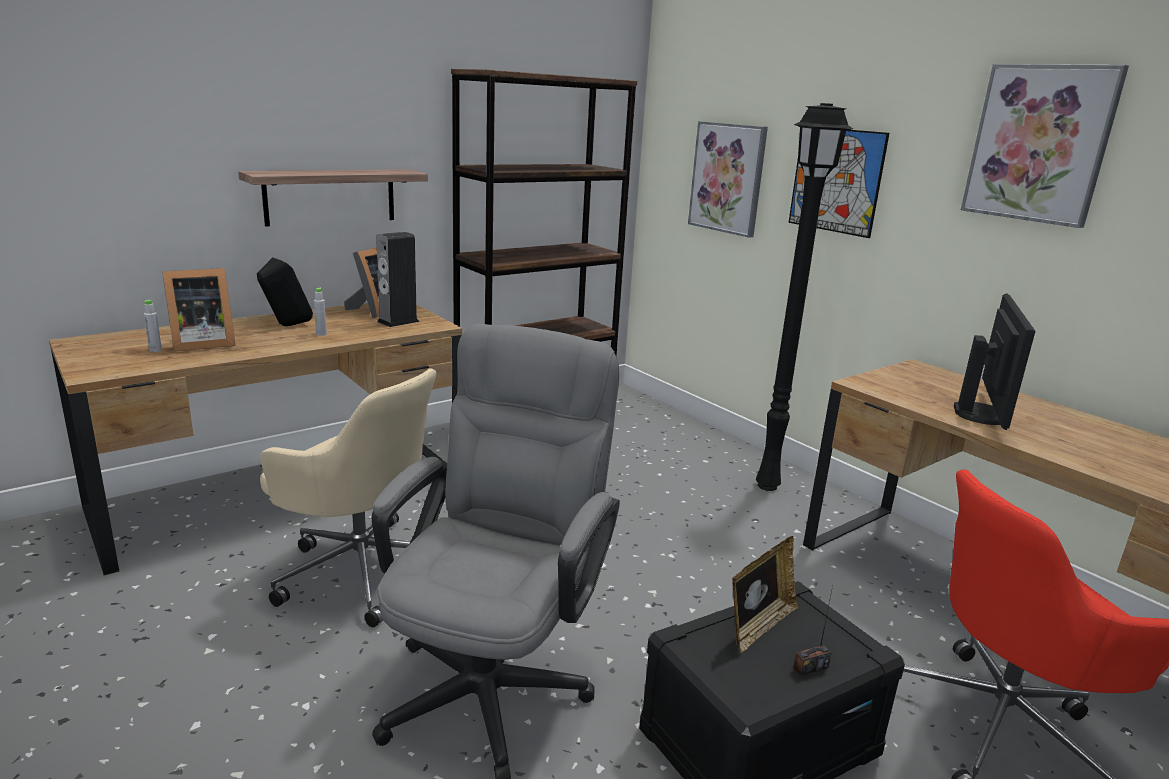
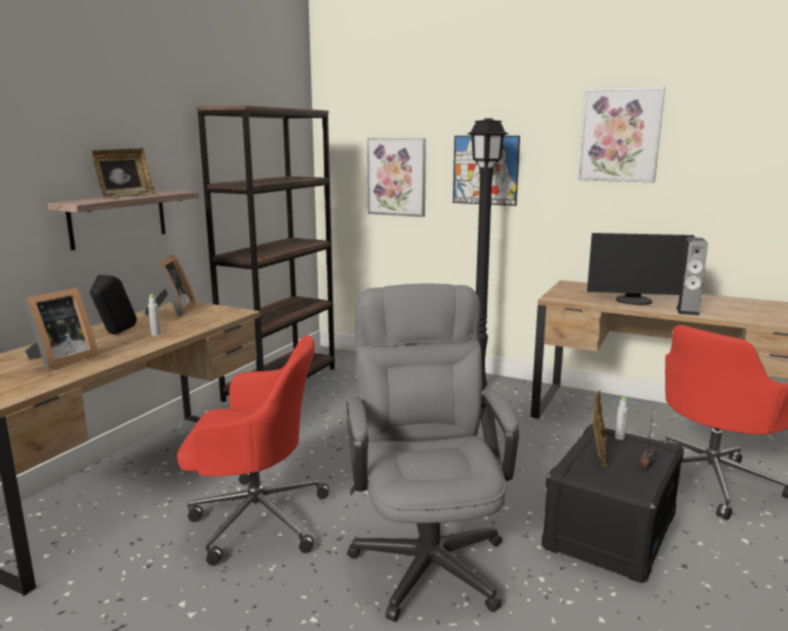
camera: 25 degrees left, 5 degrees down
grey bottle [143,300,162,352] -> grey bottle moved to [615,397,628,440]
beige office chair [260,368,437,627] -> red office chair [177,335,329,566]
speaker [376,232,419,327] -> speaker moved to [677,237,708,316]
monitor [954,293,1035,430] -> monitor turned 105 degrees clockwise [587,233,695,305]
none -> picture frame [92,148,156,199]

